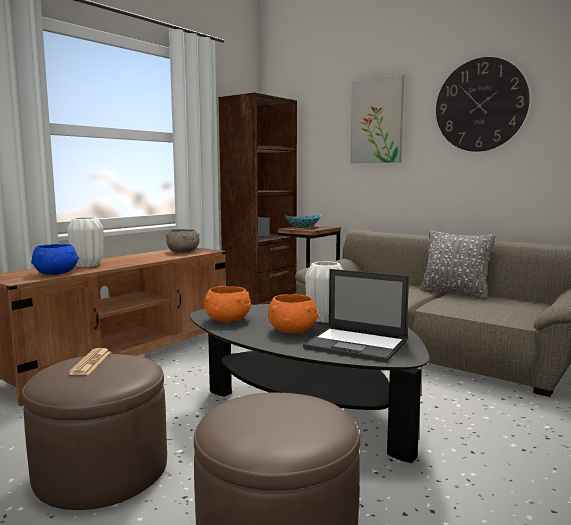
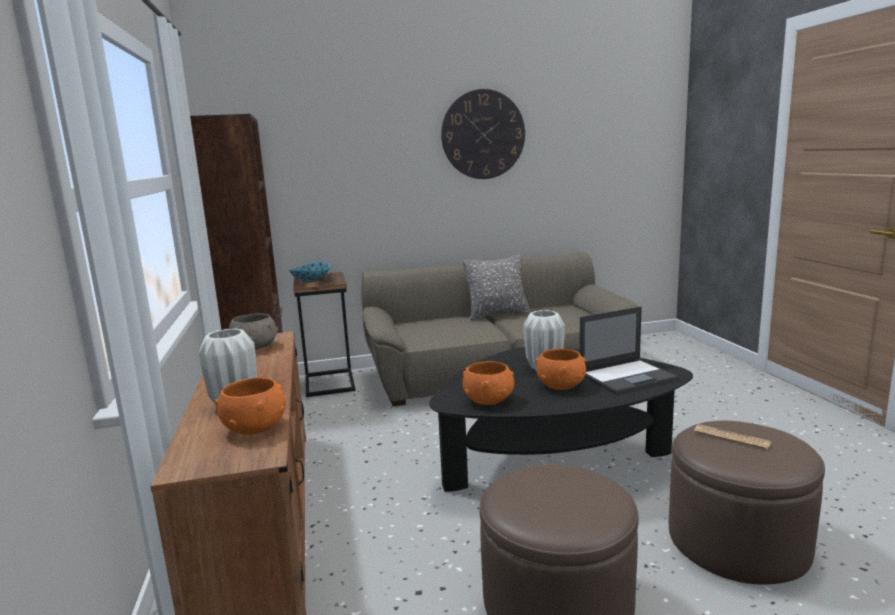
camera: 50 degrees left, 5 degrees up
blue bowl [31,244,79,275] -> orange bowl [215,378,286,435]
newspaper [68,348,111,375] -> newspaper moved to [694,424,771,450]
picture [351,75,404,163] -> none

